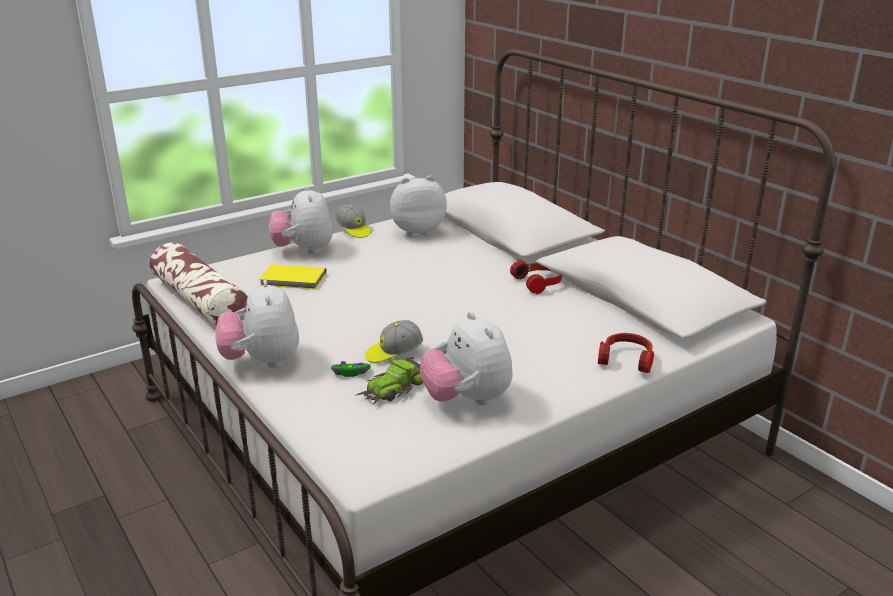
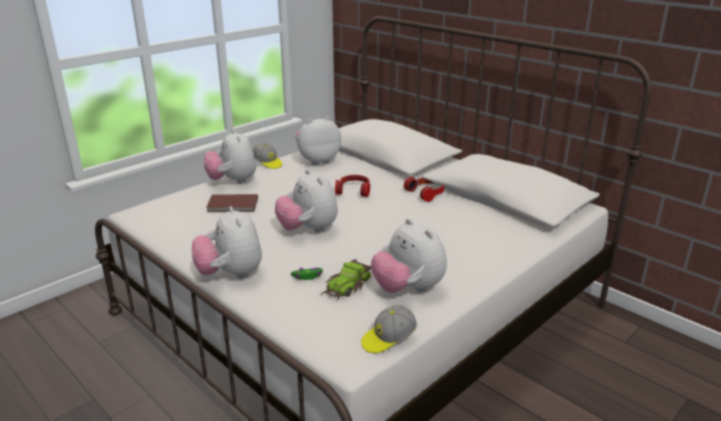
camera: 10 degrees left, 0 degrees up
pillow [150,243,248,326] -> none
yellow book [259,264,326,289] -> brown book [206,194,258,212]
cap [365,320,423,363] -> cap moved to [361,305,417,353]
headphones [598,333,654,373] -> headphones moved to [335,175,370,197]
none -> plush toy [275,169,338,233]

